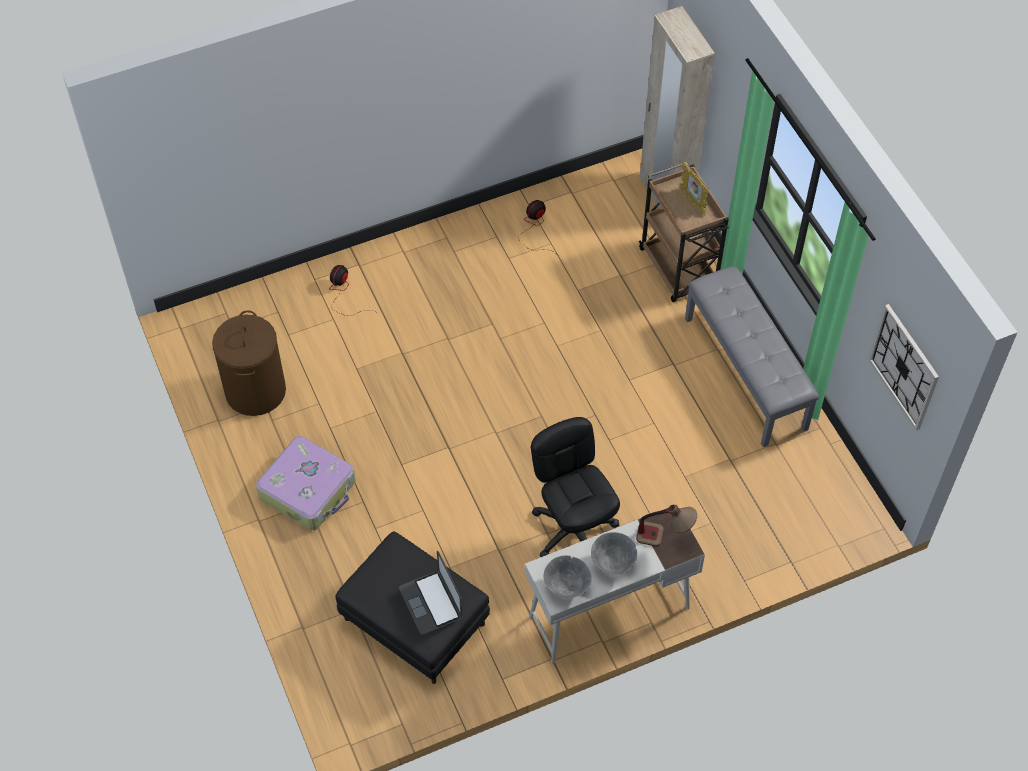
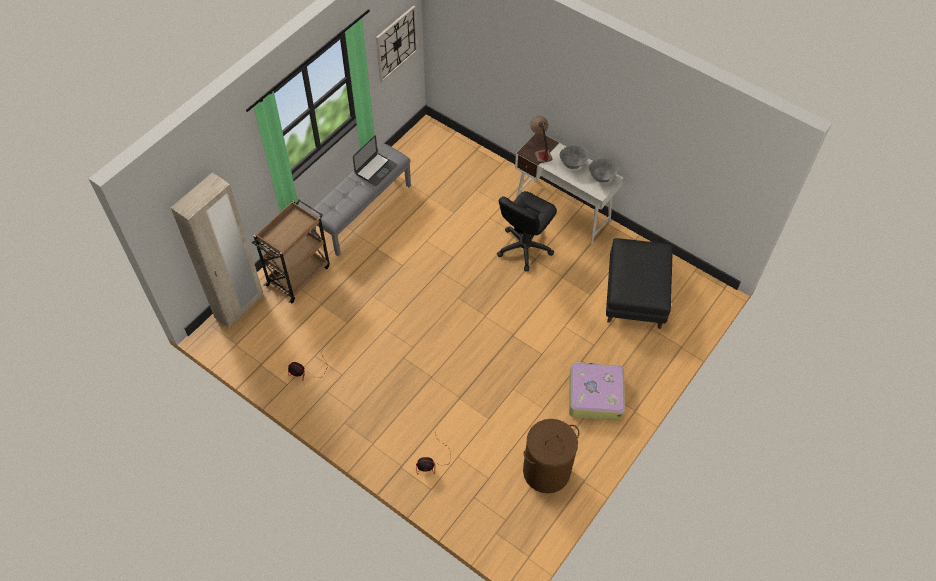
camera: 120 degrees left, 0 degrees up
laptop [399,551,462,635] -> laptop moved to [353,135,397,186]
picture frame [679,162,709,216] -> none

